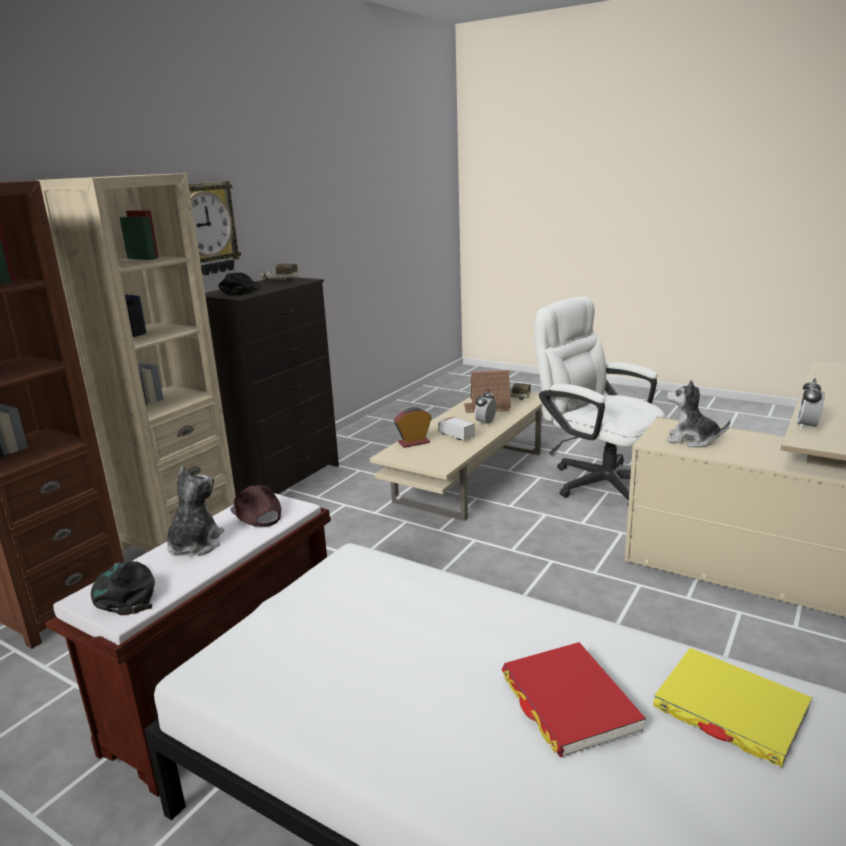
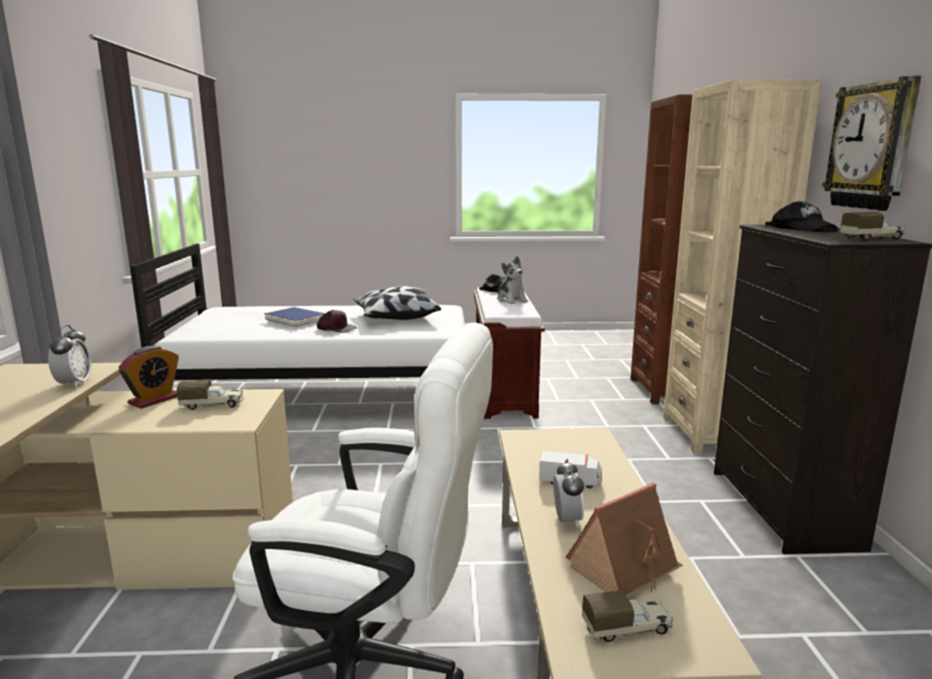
camera: 145 degrees right, 5 degrees down
brown cap [230,485,281,527] -> brown cap moved to [317,310,357,333]
alarm clock [394,407,432,448] -> alarm clock moved to [118,346,179,409]
red book [502,642,646,757] -> blue book [264,307,325,327]
yellow book [653,648,812,767] -> none
plush toy [666,380,731,447] -> toy truck [177,380,244,410]
none -> pillow [353,286,441,320]

